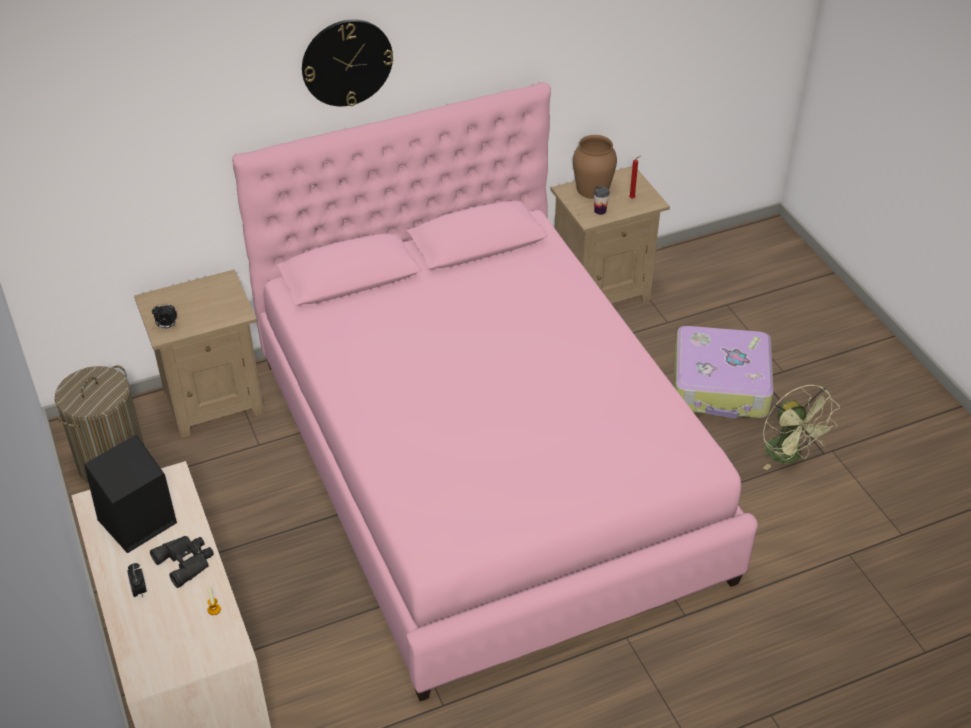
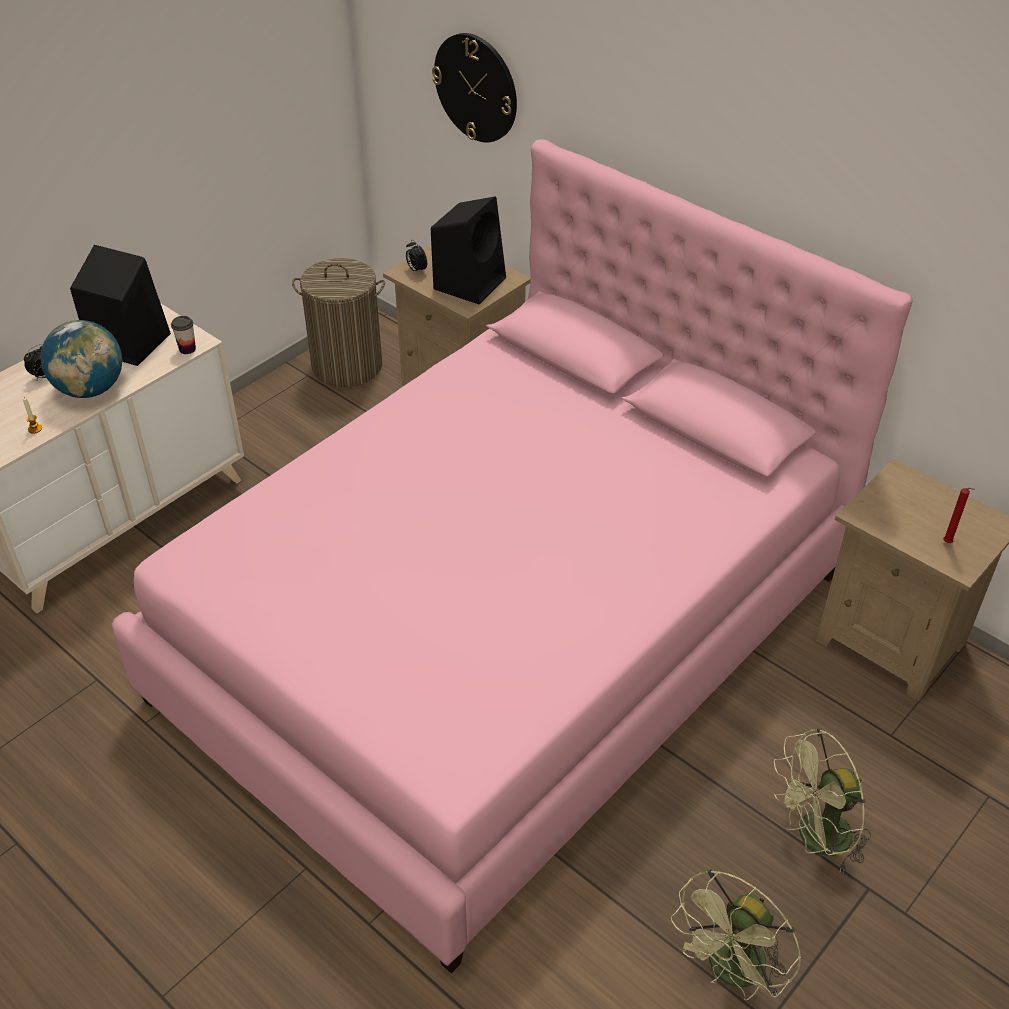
camera: 65 degrees right, 0 degrees up
black binoculars [150,536,214,588] -> globe [41,320,122,398]
wall clock [302,19,393,106] -> wall clock moved to [432,33,517,143]
brown vase [573,135,617,199] -> none
cup [593,186,610,215] -> cup moved to [171,316,196,354]
suitcase [674,326,774,418] -> green fan [774,728,871,874]
none -> black speaker [431,196,506,304]

